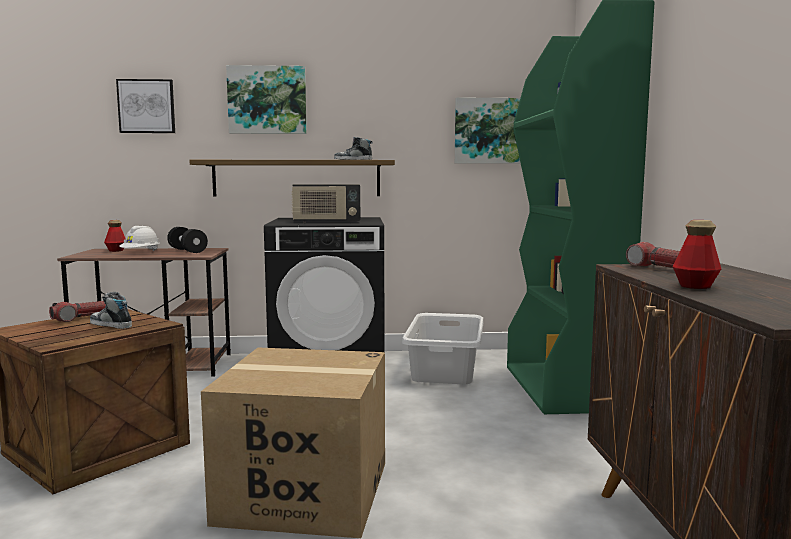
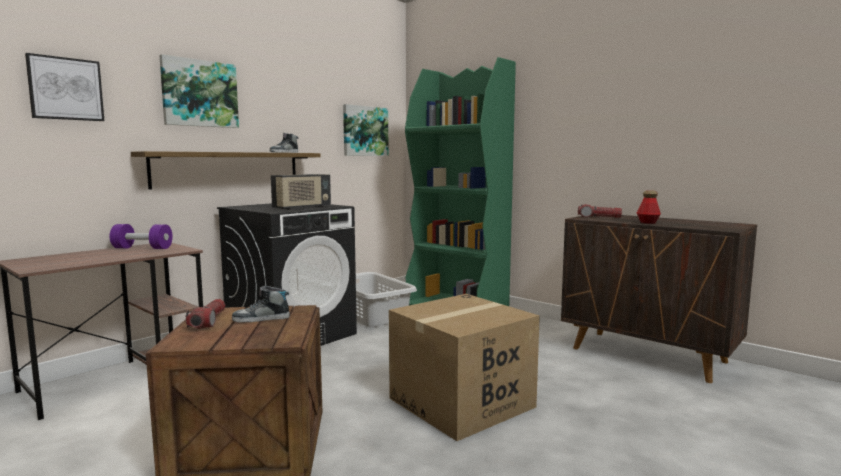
camera: 45 degrees left, 0 degrees up
bottle [104,220,125,252] -> none
white hard hat [119,226,160,251] -> none
black dumbbell [167,227,208,253] -> purple dumbbell [110,224,173,249]

